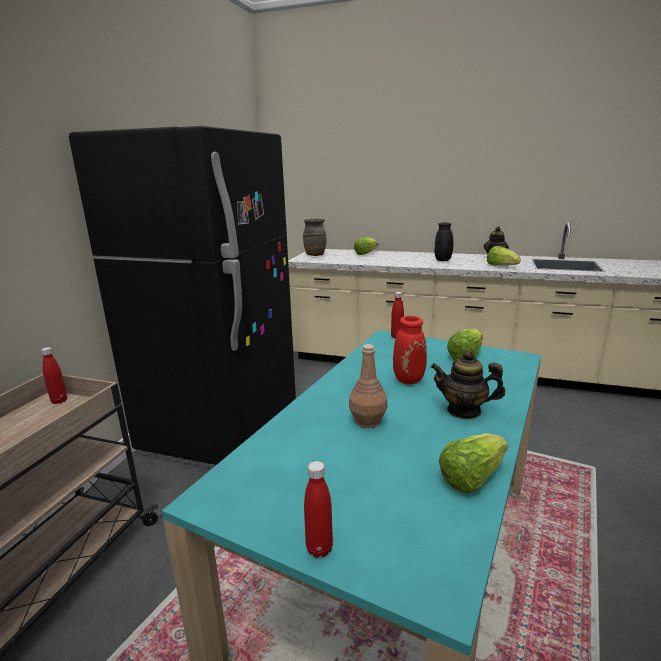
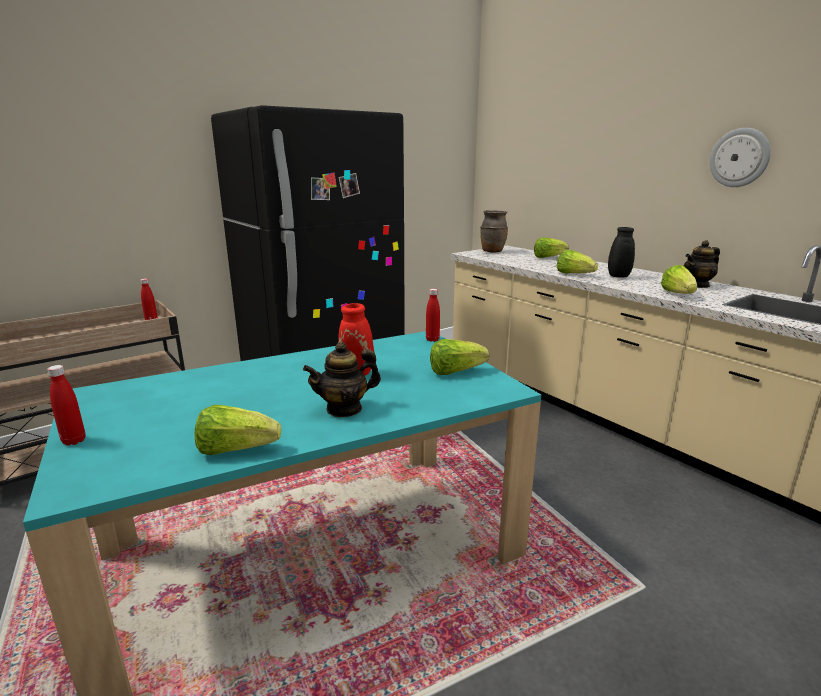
camera: 35 degrees right, 0 degrees up
brown bottle [349,344,387,428] -> none
teapot [431,350,505,419] -> teapot turned 75 degrees counterclockwise [303,342,381,417]
none -> lettuce [557,250,598,273]
none -> wall clock [709,128,771,187]

